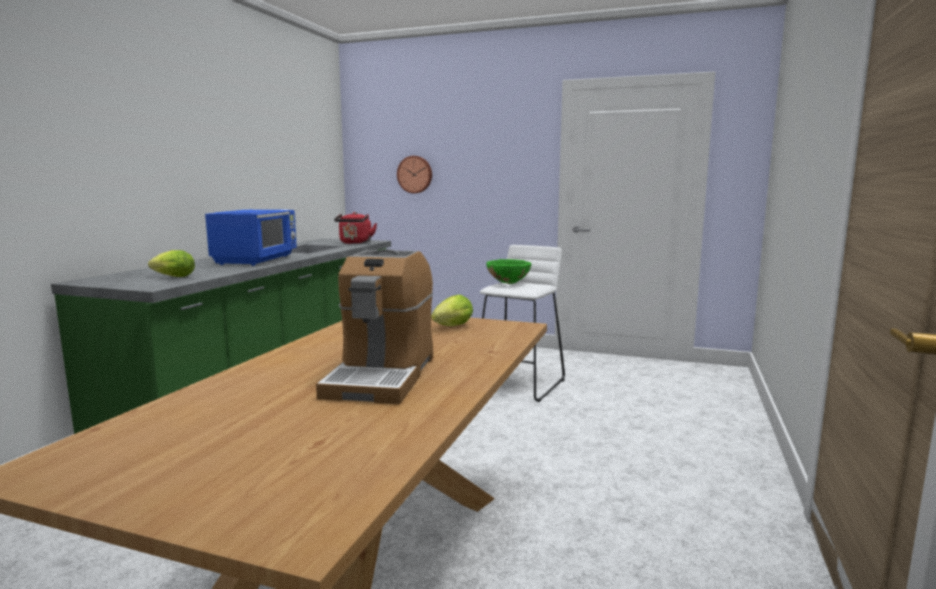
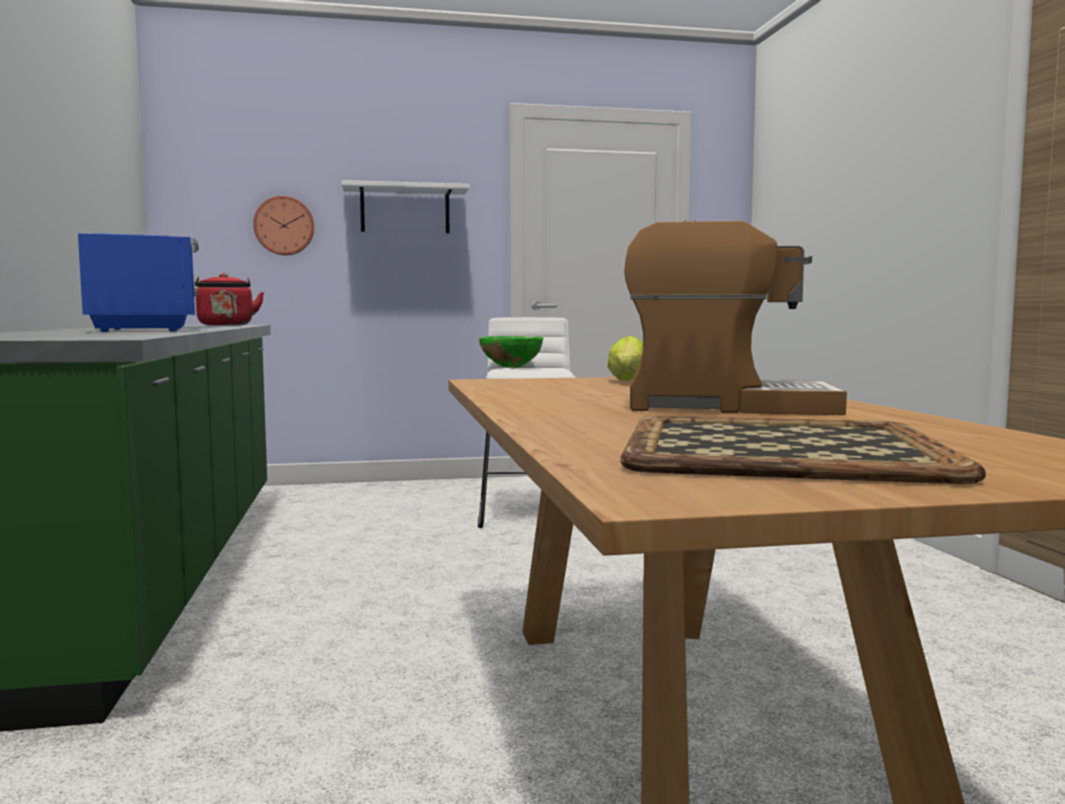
camera: 30 degrees left, 5 degrees down
lettuce [148,250,195,277] -> none
coffee machine [316,249,433,404] -> coffee machine turned 60 degrees counterclockwise [624,220,847,415]
none -> white shelf [342,180,470,233]
none -> tray [620,416,986,484]

